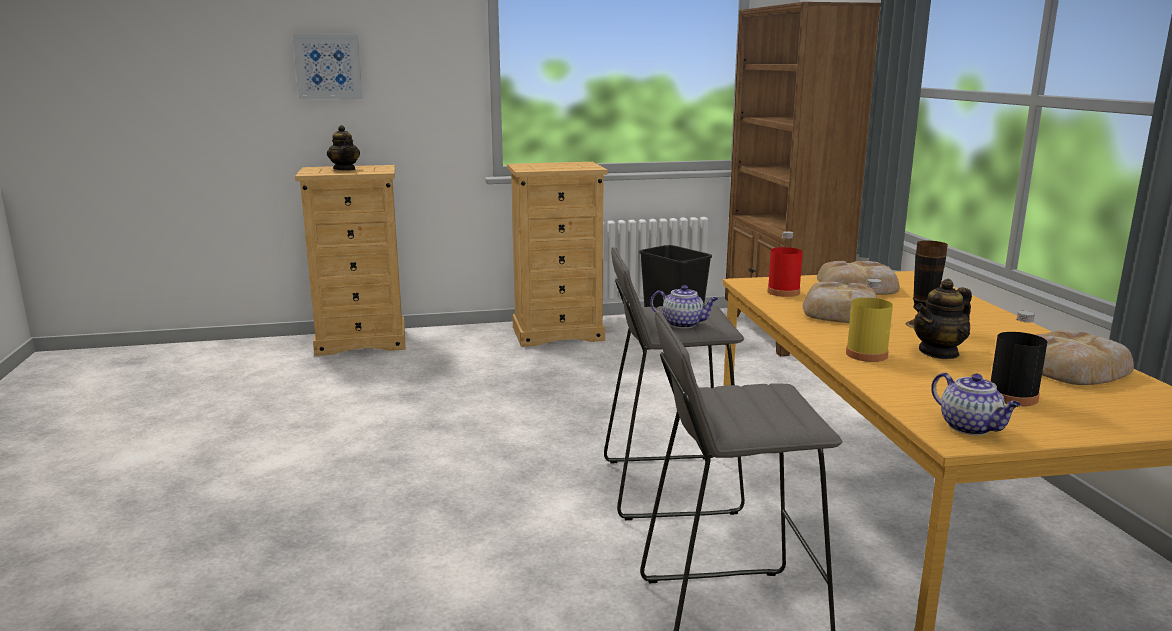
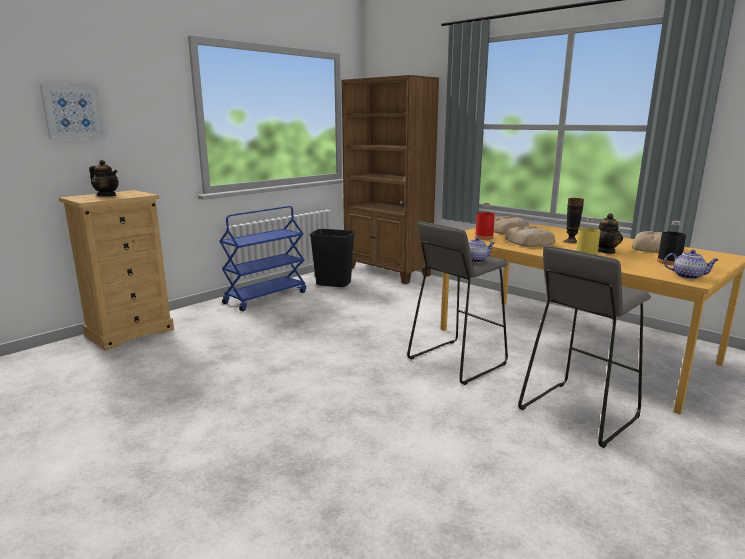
camera: 35 degrees left, 0 degrees up
beige dresser [507,162,608,347] -> blue cart [219,206,306,311]

